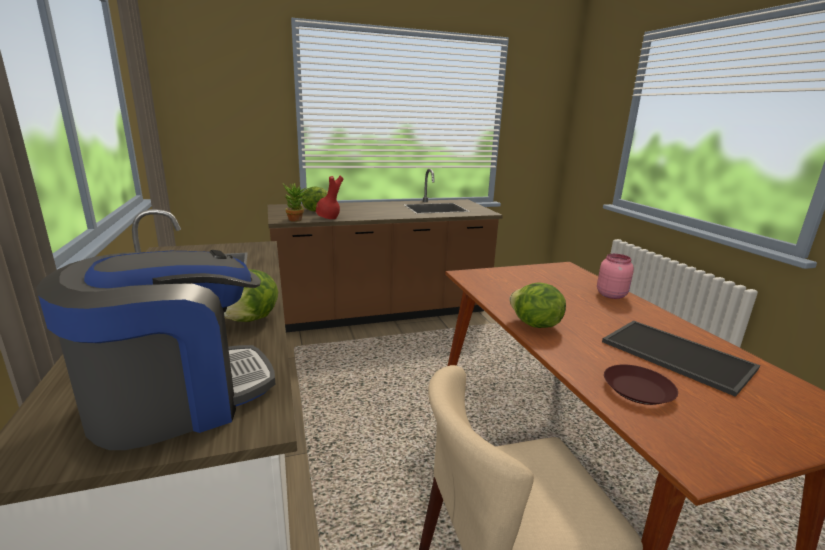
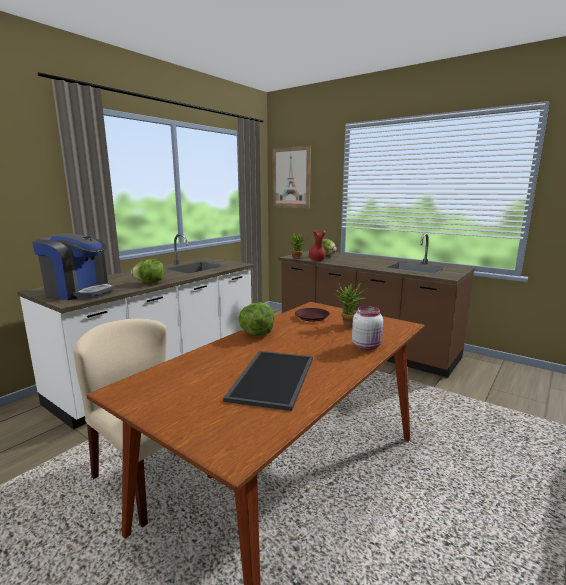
camera: 55 degrees right, 5 degrees down
pink jar [597,254,634,299] -> white jar [352,306,383,350]
brown plate [604,364,678,405] -> brown plate moved to [295,308,330,322]
none -> picture [273,146,311,208]
none -> potted plant [334,283,368,328]

